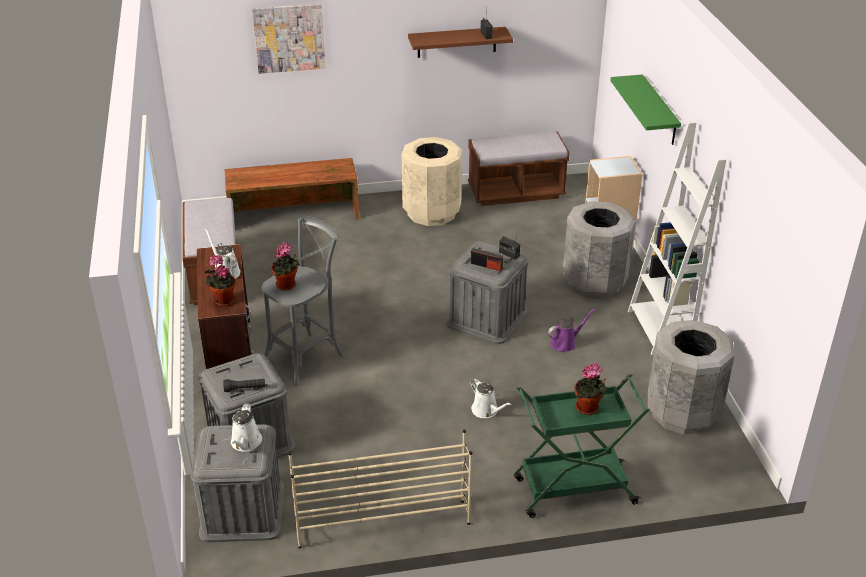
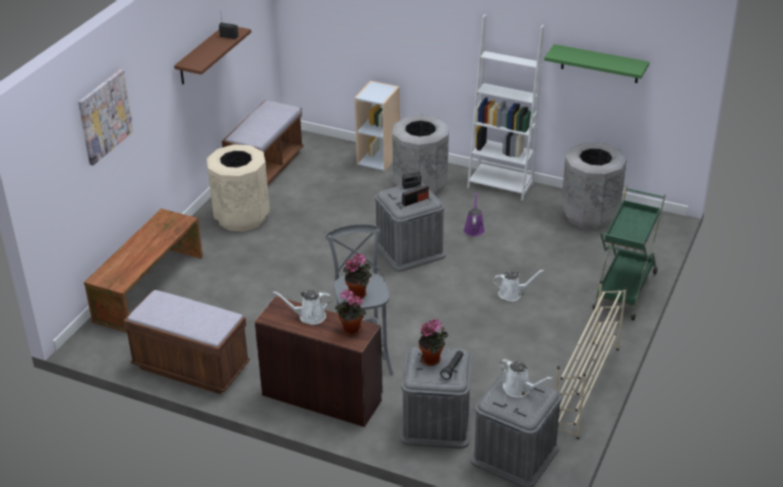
camera: 55 degrees left, 0 degrees up
potted plant [574,363,607,415] -> potted plant moved to [419,319,448,366]
green shelf [610,74,681,145] -> green shelf moved to [544,44,649,83]

